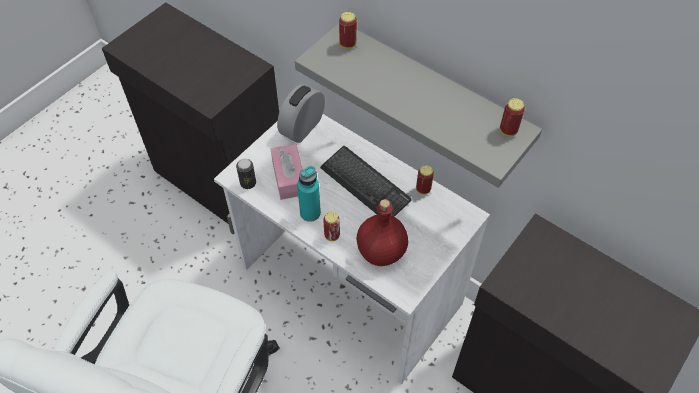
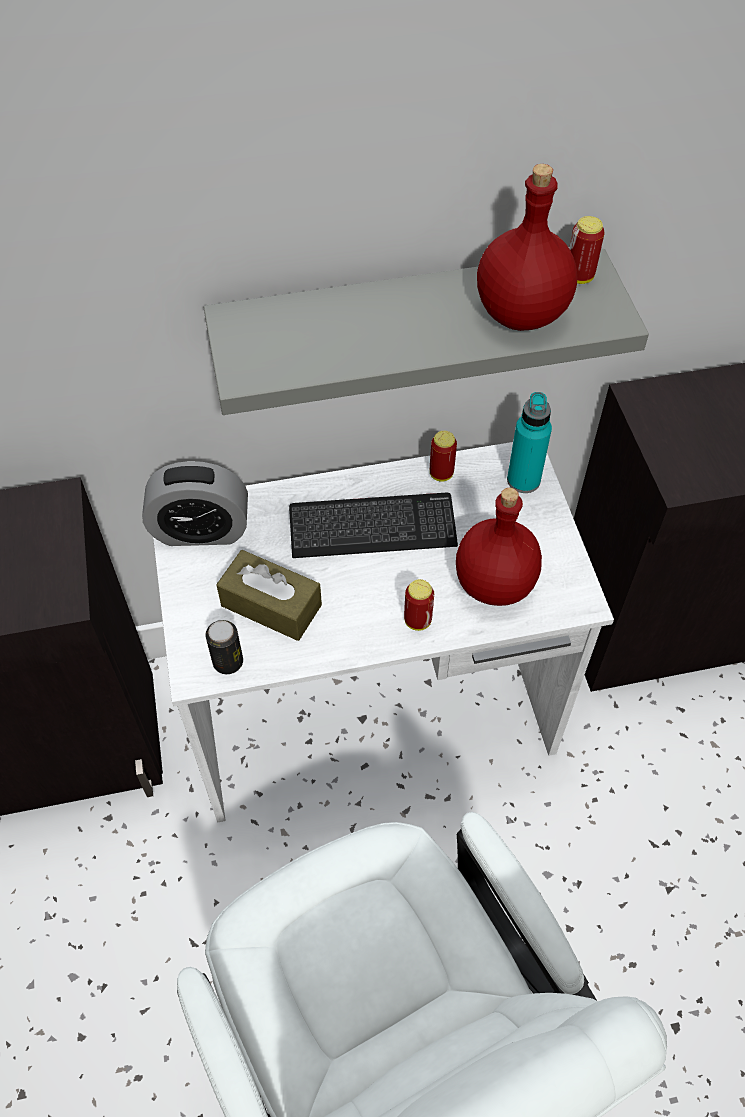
camera: 50 degrees left, 0 degrees up
pink tissue box [271,144,303,200] -> brown tissue box [216,550,322,641]
alarm clock [277,84,325,143] -> alarm clock turned 75 degrees counterclockwise [142,461,248,546]
turquoise bottle [297,166,321,222] -> turquoise bottle moved to [507,392,552,493]
can [339,12,357,49] -> none
none -> red bottle [477,164,577,331]

